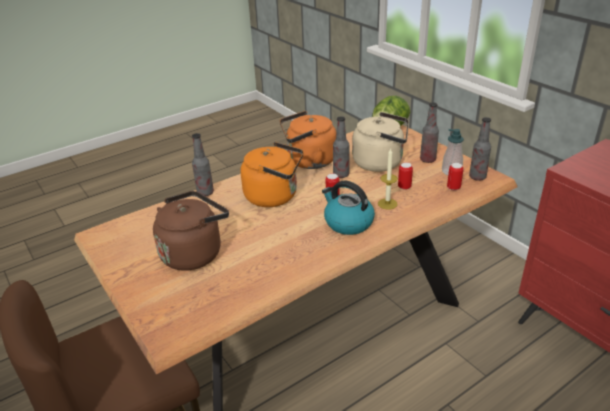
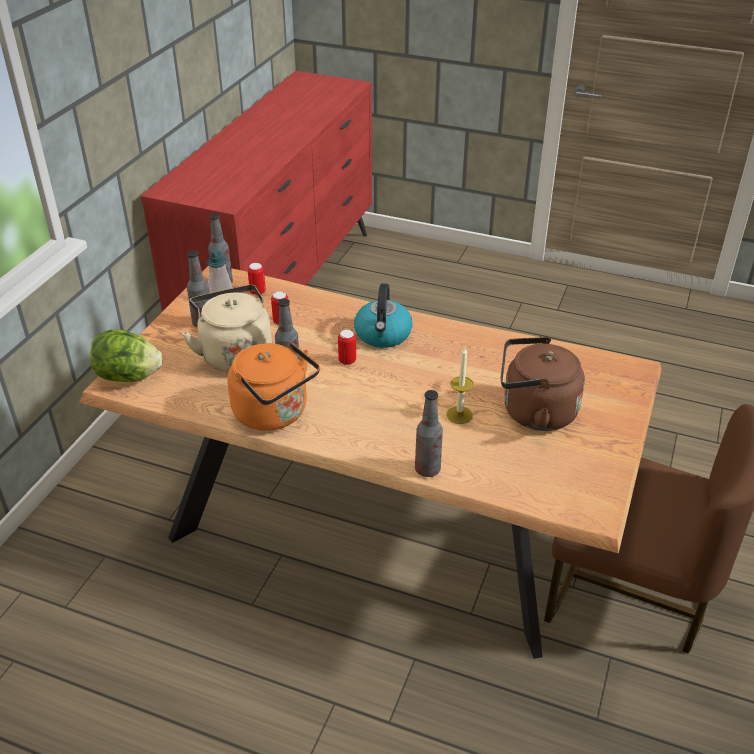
camera: 125 degrees left, 5 degrees up
orange kettle [241,142,304,207] -> none
candle [378,149,398,210] -> candle moved to [446,347,474,424]

